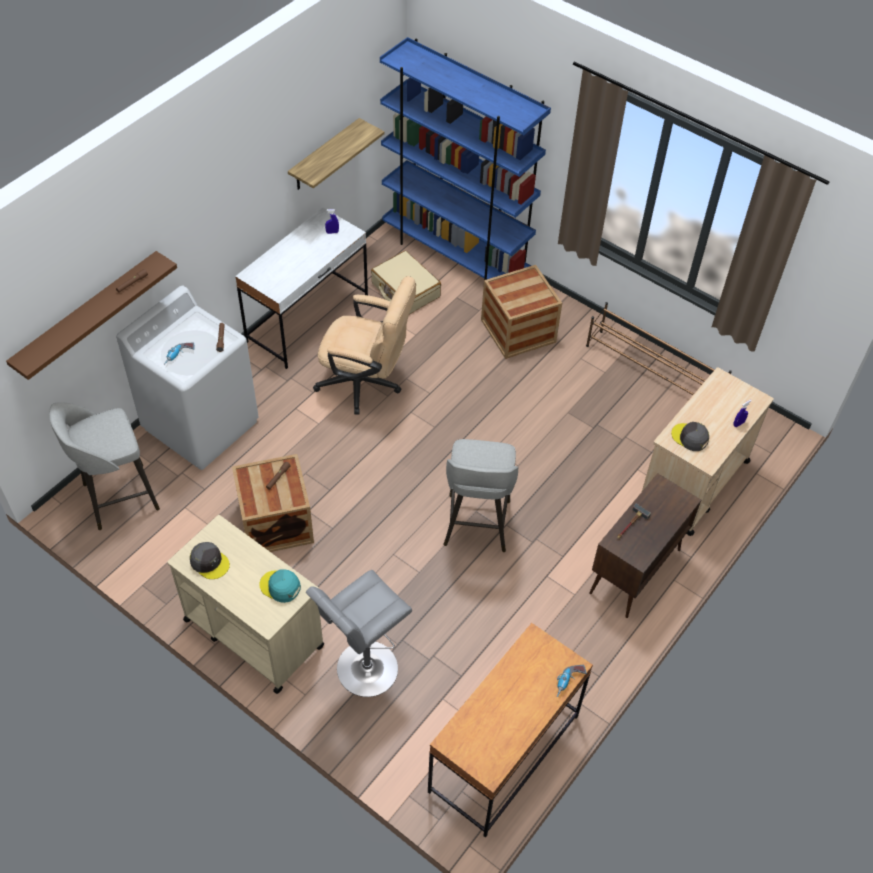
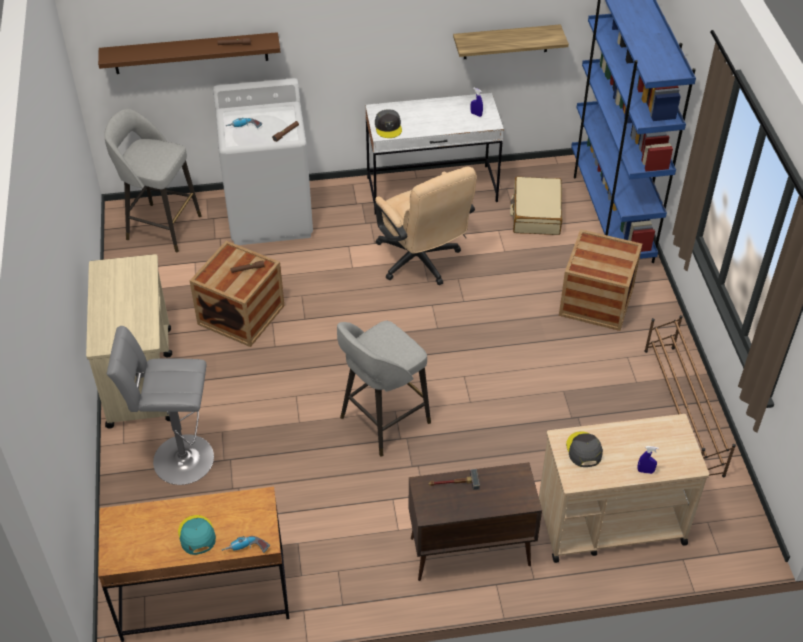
camera: 45 degrees right, 5 degrees down
grey cap [190,542,230,579] -> grey cap moved to [375,110,402,138]
turquoise cap [260,569,301,603] -> turquoise cap moved to [178,515,216,555]

